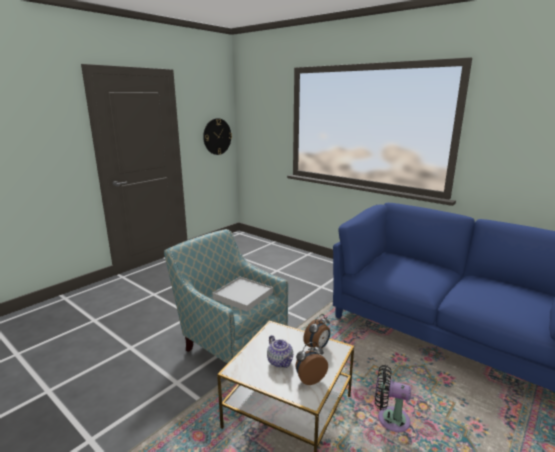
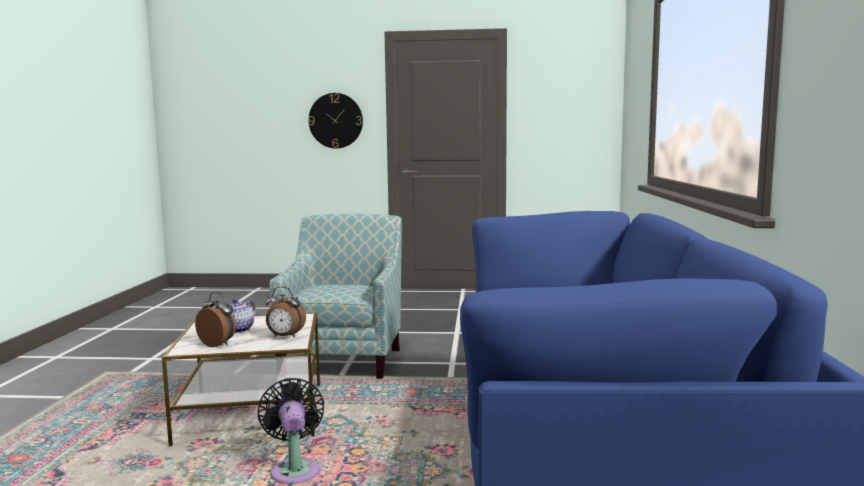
camera: 55 degrees right, 10 degrees down
wall clock [203,118,232,155] -> wall clock moved to [308,93,363,149]
white tray [213,277,273,312] -> none

